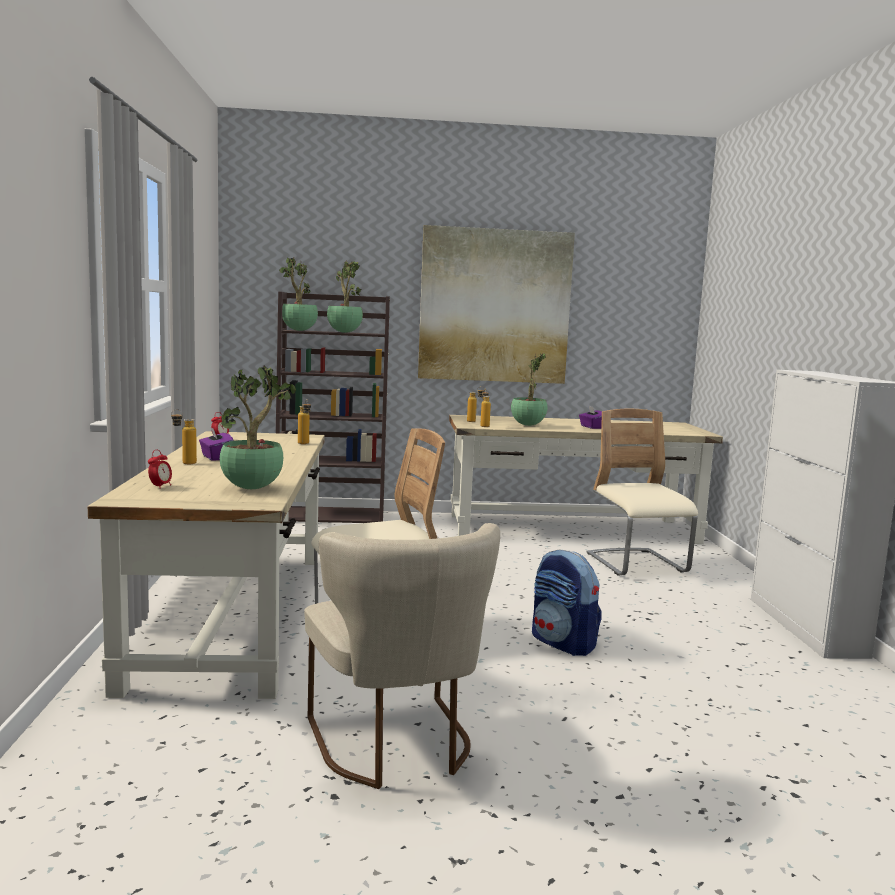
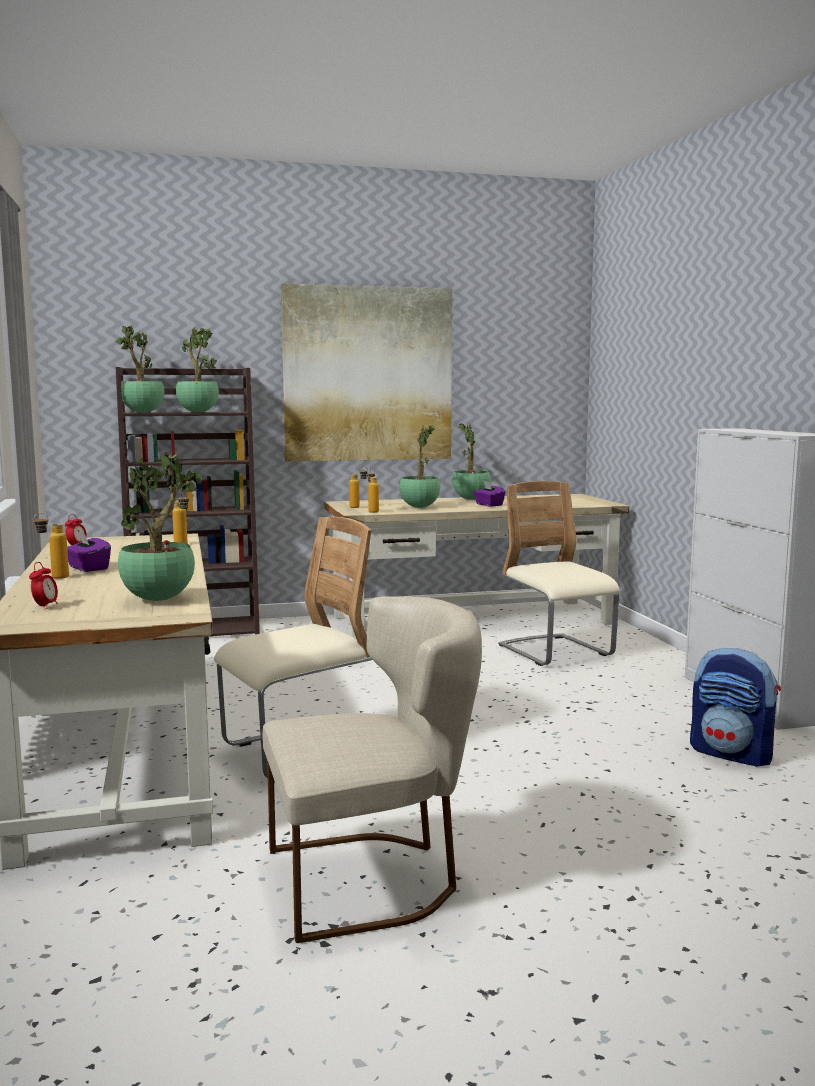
camera: 10 degrees left, 0 degrees up
beige chair [304,523,500,789] -> beige chair turned 75 degrees counterclockwise [263,596,482,943]
backpack [532,550,602,656] -> backpack moved to [690,647,781,767]
none -> potted plant [452,423,491,500]

